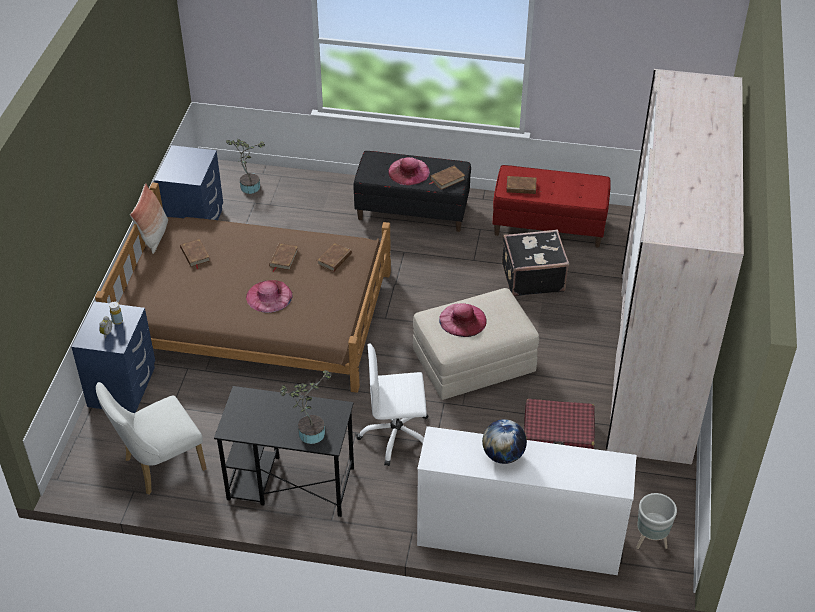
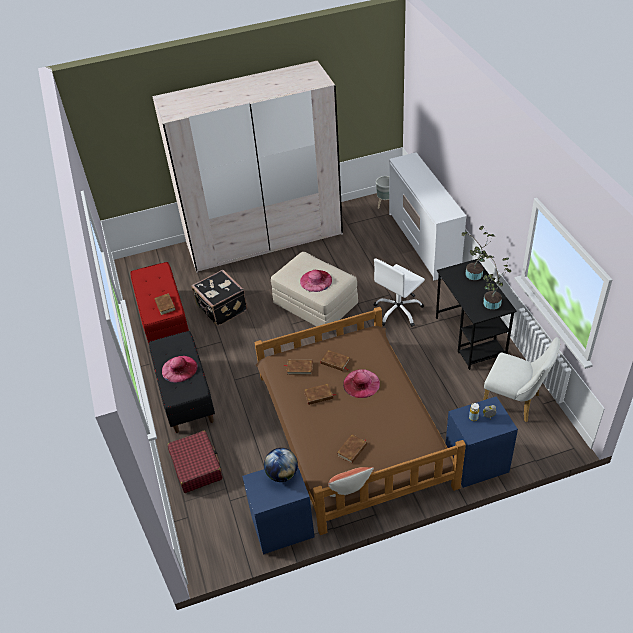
camera: 115 degrees left, 0 degrees up
potted plant [226,139,265,194] -> potted plant moved to [483,255,511,310]
white office chair [356,343,428,466] -> white office chair turned 75 degrees clockwise [373,258,425,327]
brown book [428,166,465,190] -> brown book moved to [321,350,350,371]
globe [482,419,527,464] -> globe moved to [264,448,298,482]
red suitcase [524,399,595,449] -> red suitcase moved to [168,430,223,493]

